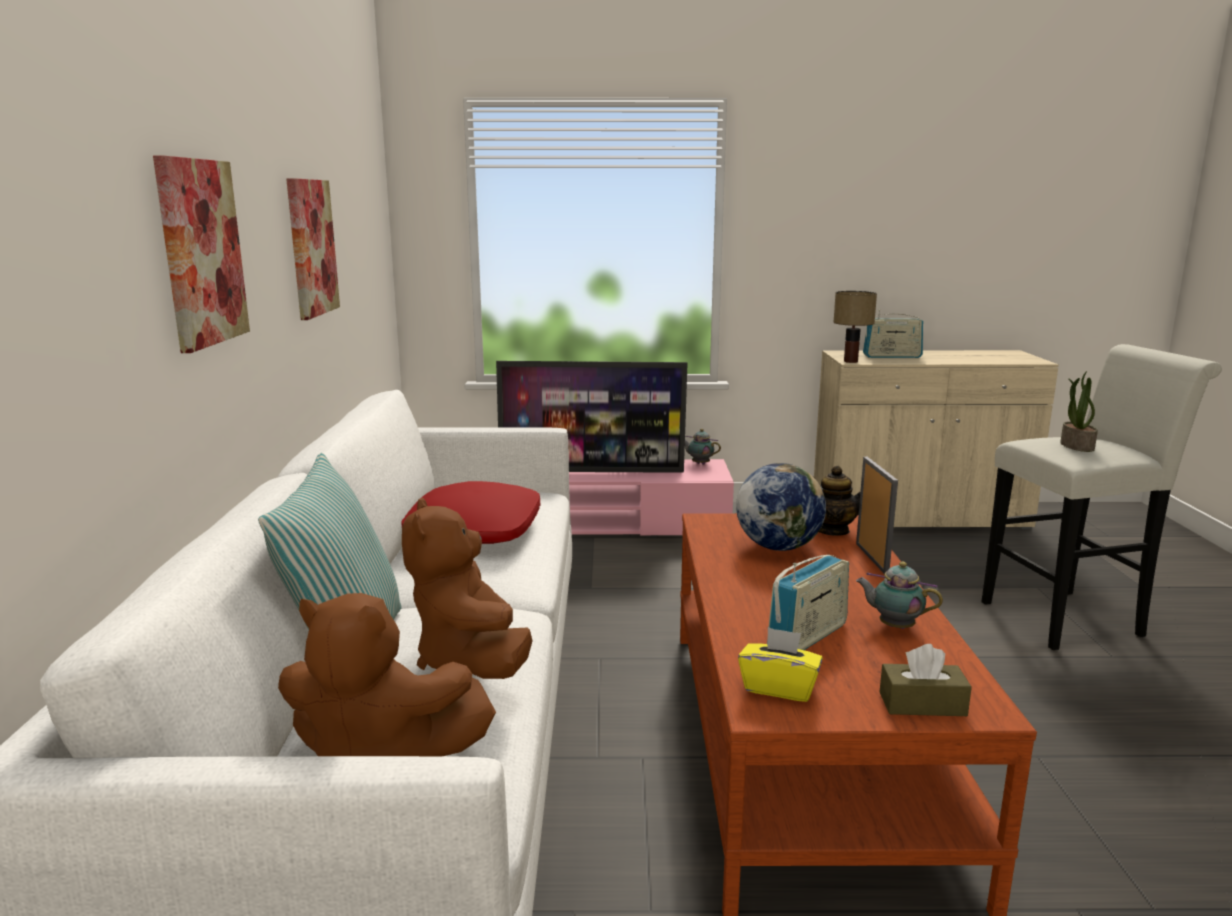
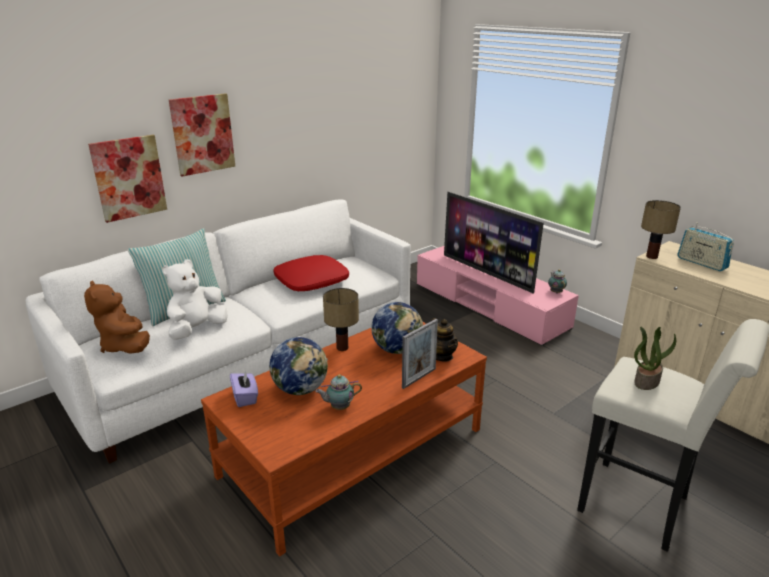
camera: 50 degrees right, 10 degrees up
picture [286,178,340,320] -> picture moved to [88,135,167,223]
brown plush toy [402,498,533,679] -> white plush toy [162,260,228,340]
yellow tissue box [738,627,823,702] -> purple tissue box [230,370,258,407]
radio [767,555,849,650] -> globe [269,337,328,395]
teapot [856,562,943,629] -> teapot turned 90 degrees counterclockwise [315,374,362,410]
brown tissue box [880,644,972,716] -> none
none -> table lamp [323,288,359,351]

